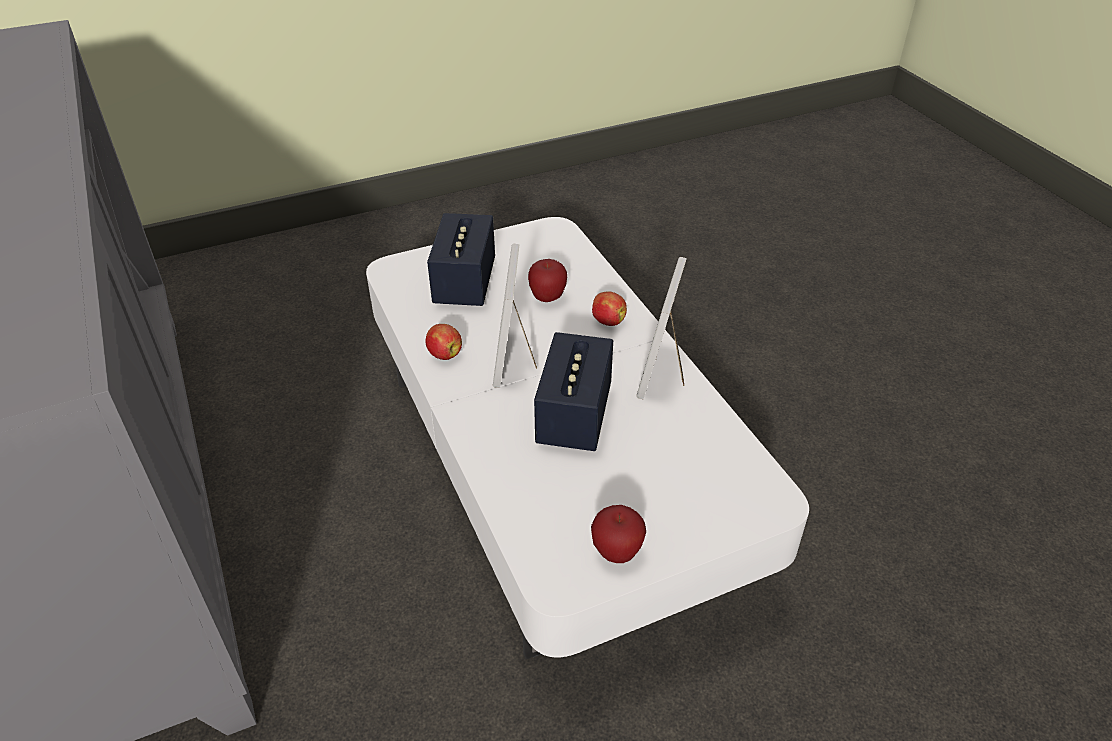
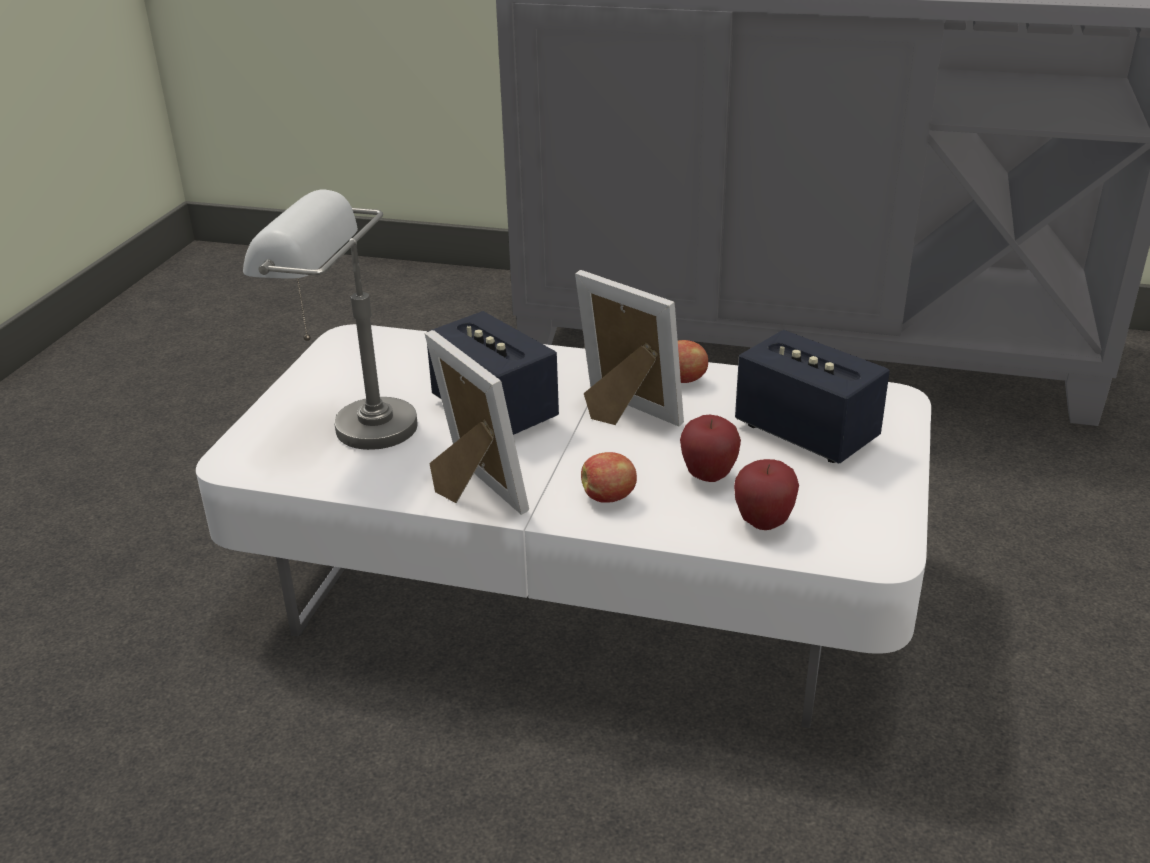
camera: 130 degrees right, 10 degrees down
apple [591,505,646,563] -> apple moved to [734,459,799,530]
none -> grey table lamp [243,189,418,450]

